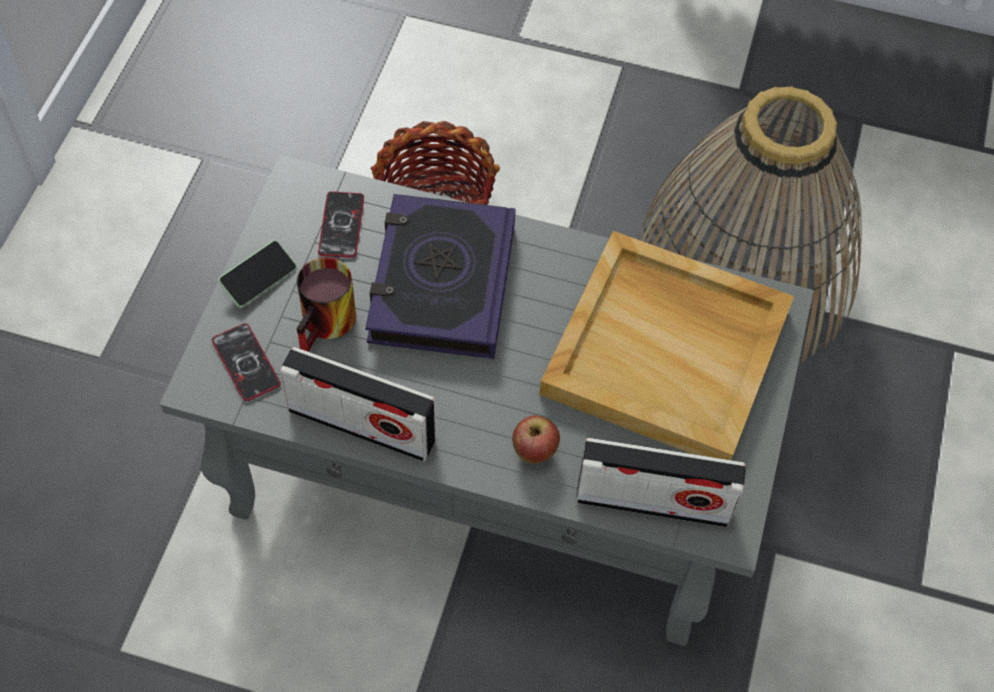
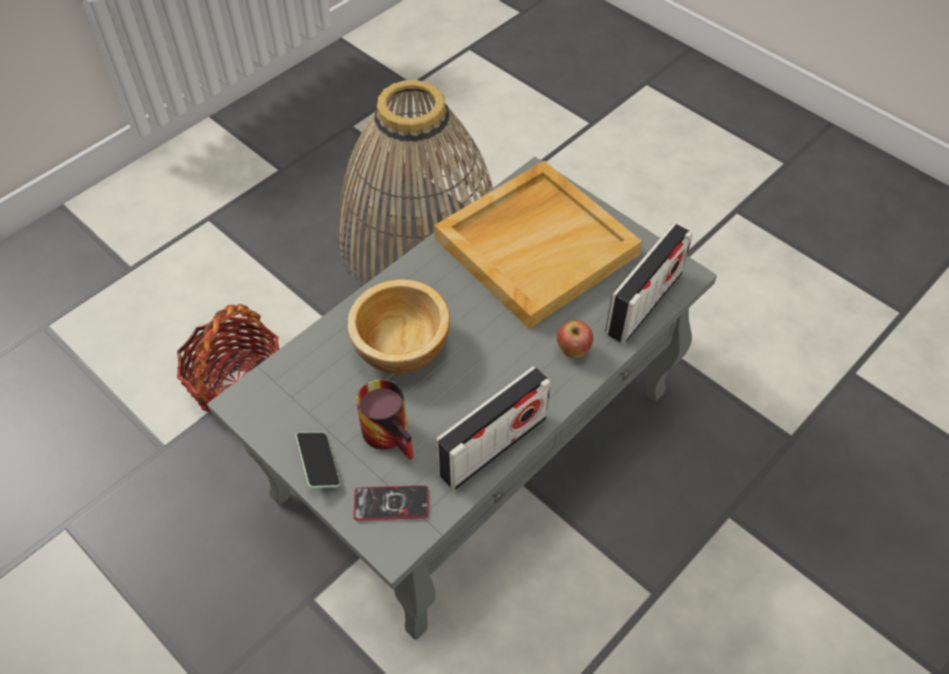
camera: 60 degrees left, 5 degrees down
phone [318,191,364,258] -> none
book [365,194,516,359] -> bowl [347,279,450,374]

